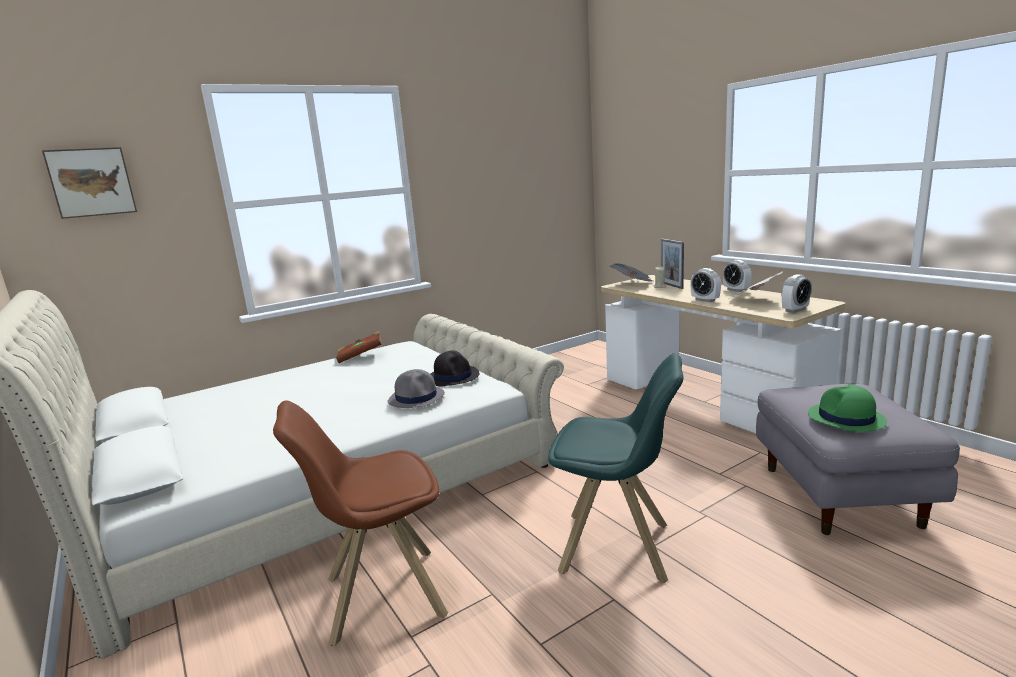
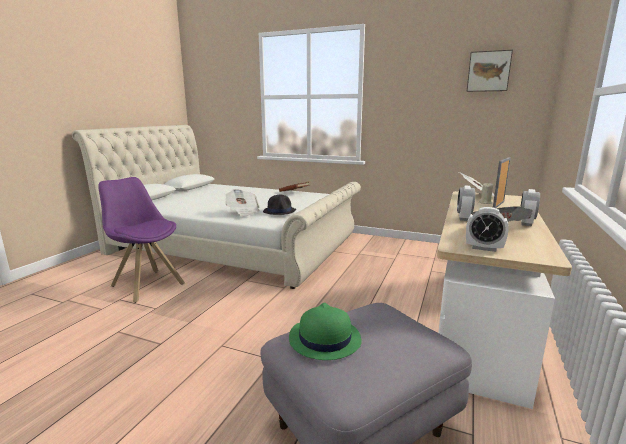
camera: 55 degrees right, 0 degrees up
picture [42,147,137,219] -> picture moved to [467,50,513,92]
brown chair [273,401,448,646] -> purple chair [98,177,185,303]
grey hat [387,369,445,408] -> newspaper [225,189,260,217]
turquoise chair [548,353,684,583] -> none

